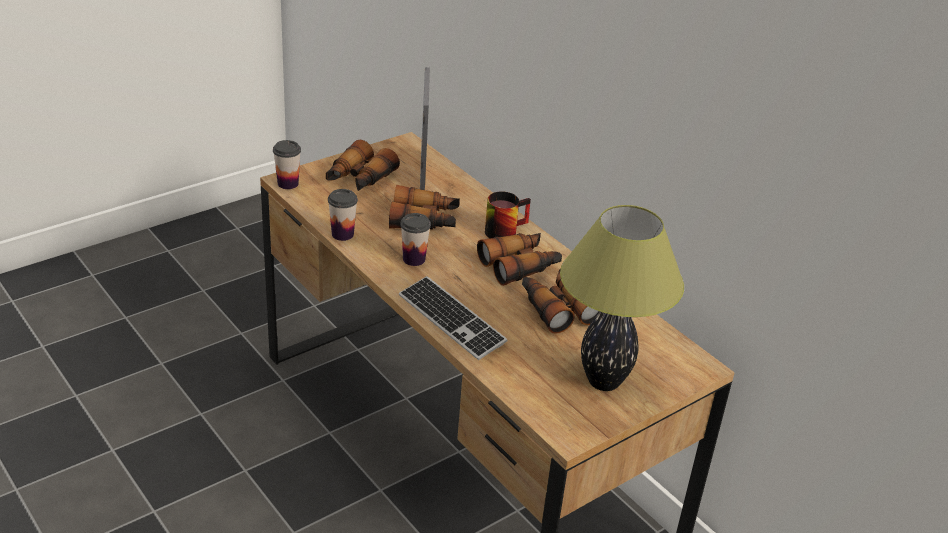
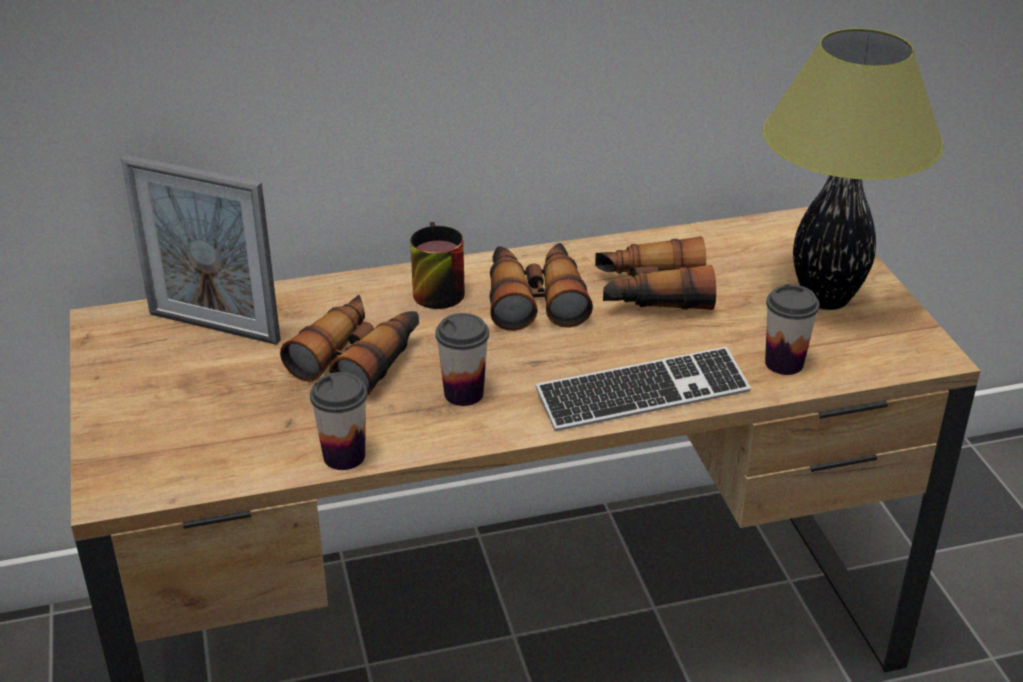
camera: 65 degrees left, 0 degrees up
cup [273,140,301,189] -> cup moved to [765,285,820,375]
binoculars [326,140,400,191] -> none

